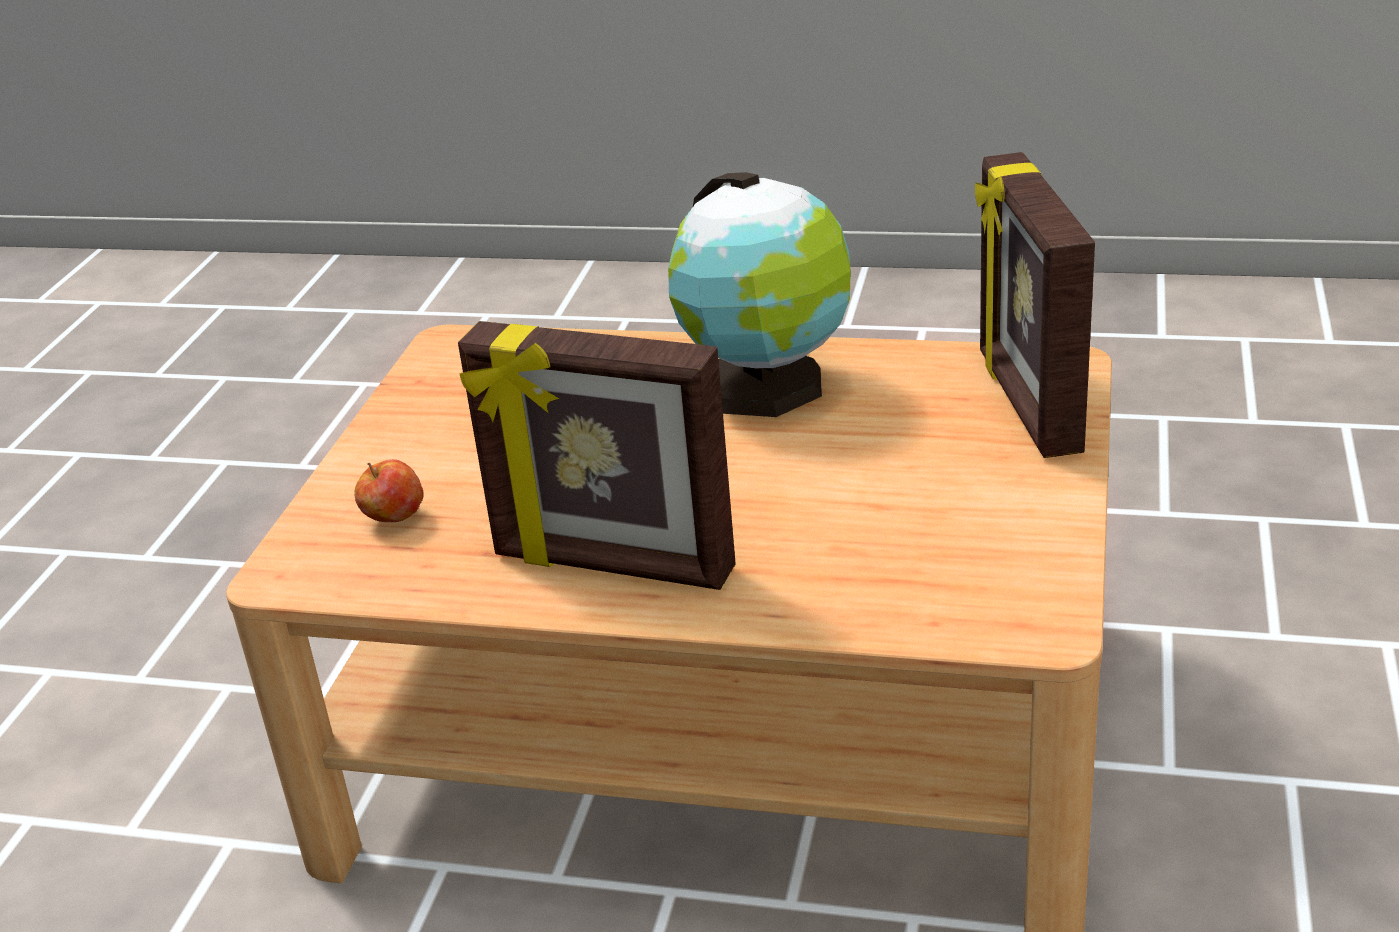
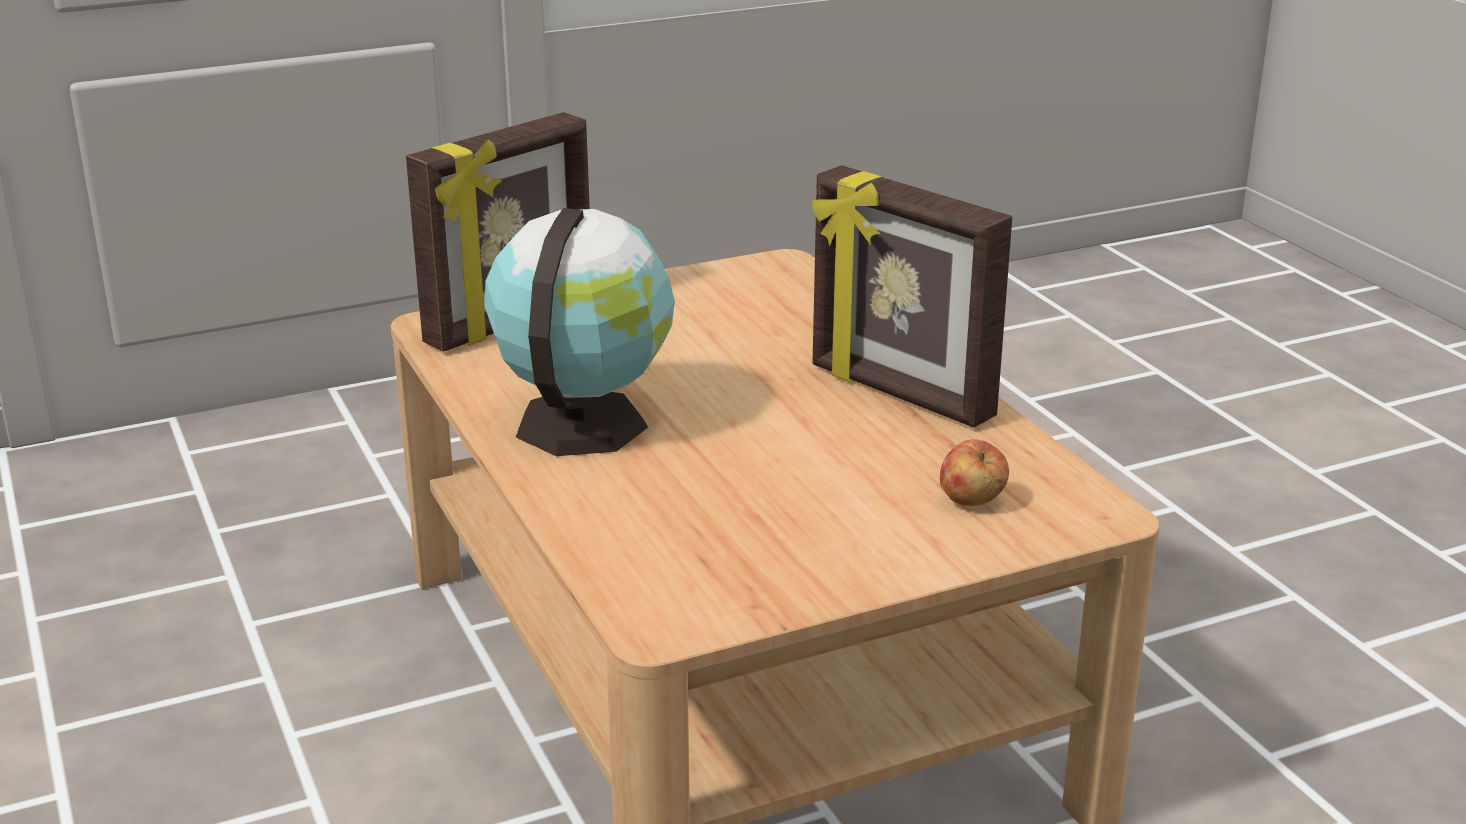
camera: 130 degrees left, 5 degrees down
picture frame [458,321,736,590] -> picture frame turned 150 degrees clockwise [812,165,1012,428]

